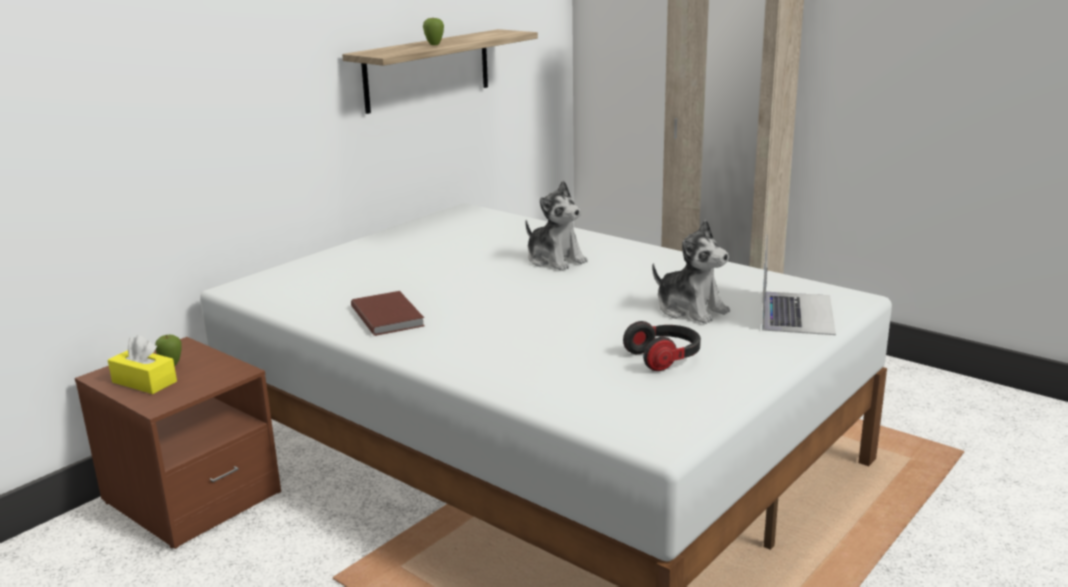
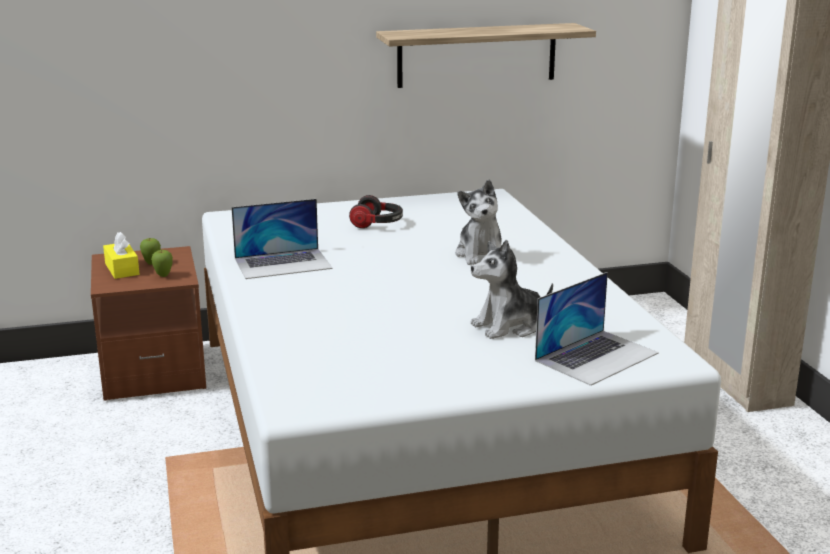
camera: 35 degrees right, 0 degrees up
brown book [351,291,424,336] -> laptop [232,199,333,279]
apple [423,18,444,45] -> apple moved to [151,250,173,277]
headphones [623,321,701,371] -> headphones moved to [349,195,403,228]
plush toy [652,220,730,324] -> plush toy turned 75 degrees clockwise [471,240,553,339]

